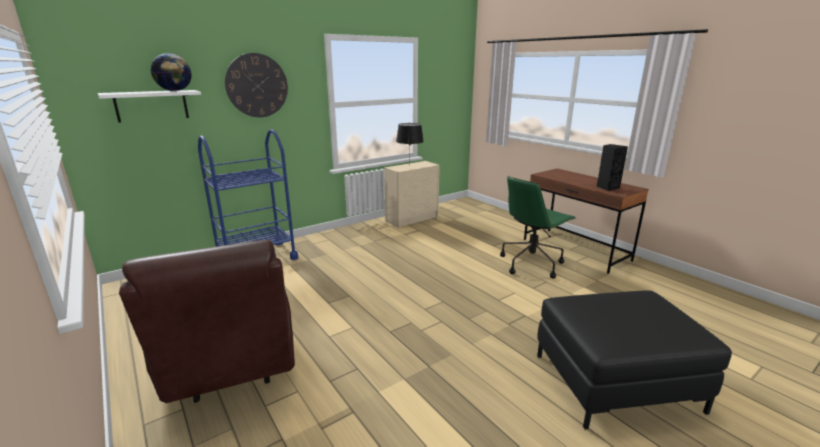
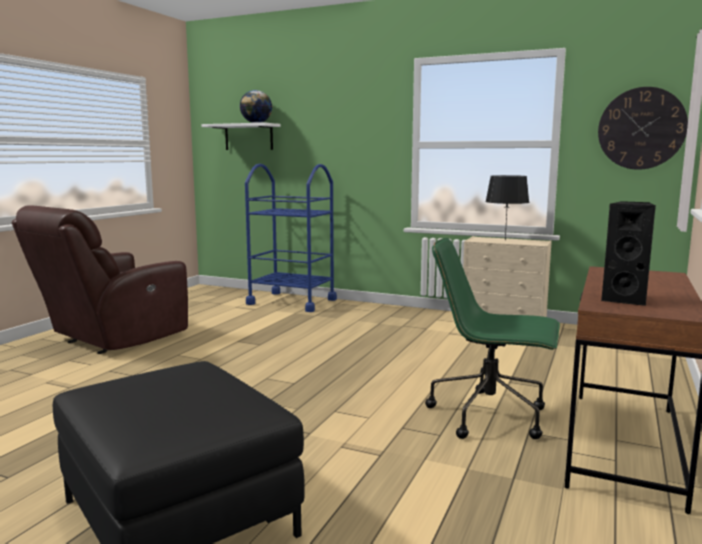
camera: 60 degrees right, 10 degrees down
wall clock [225,53,288,117] -> wall clock moved to [598,87,688,170]

